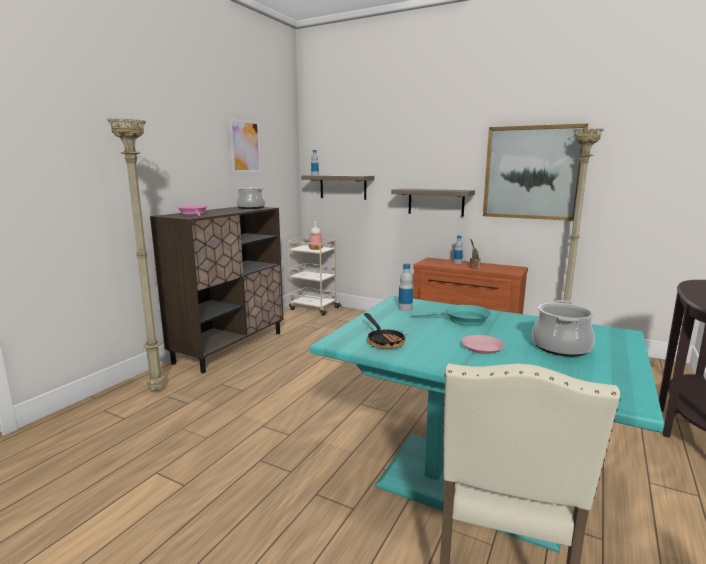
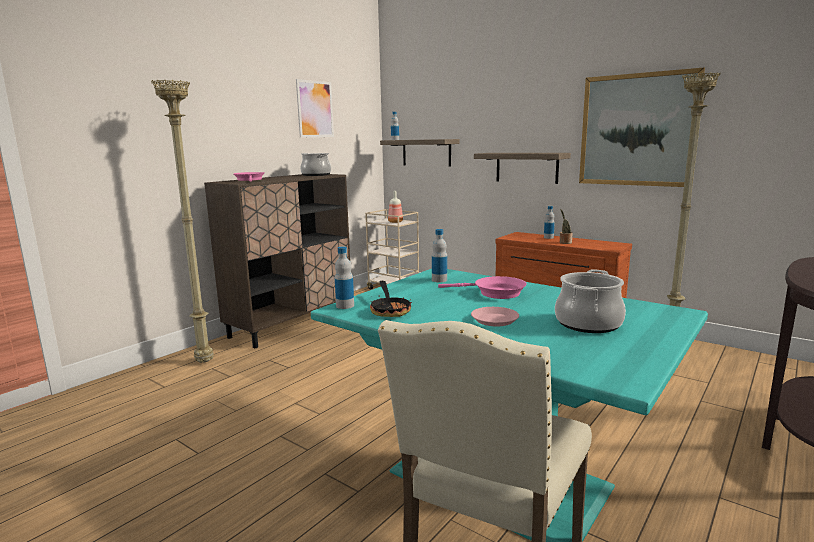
camera: 10 degrees right, 0 degrees up
turquoise frying pan [411,305,491,326] -> pink frying pan [438,276,527,299]
none -> bottle [335,246,354,309]

